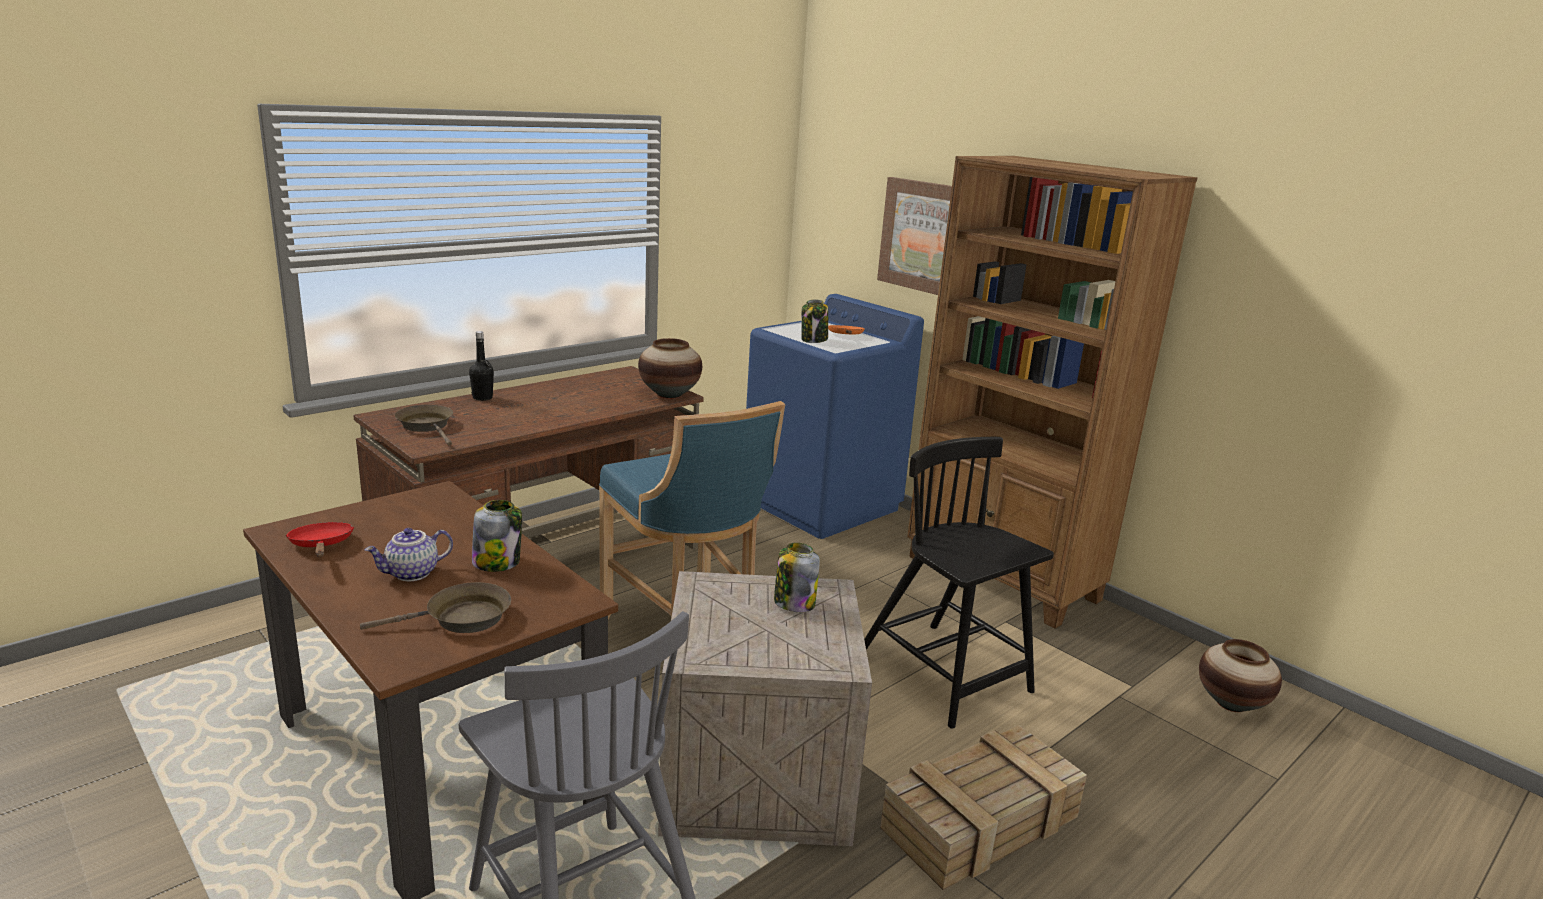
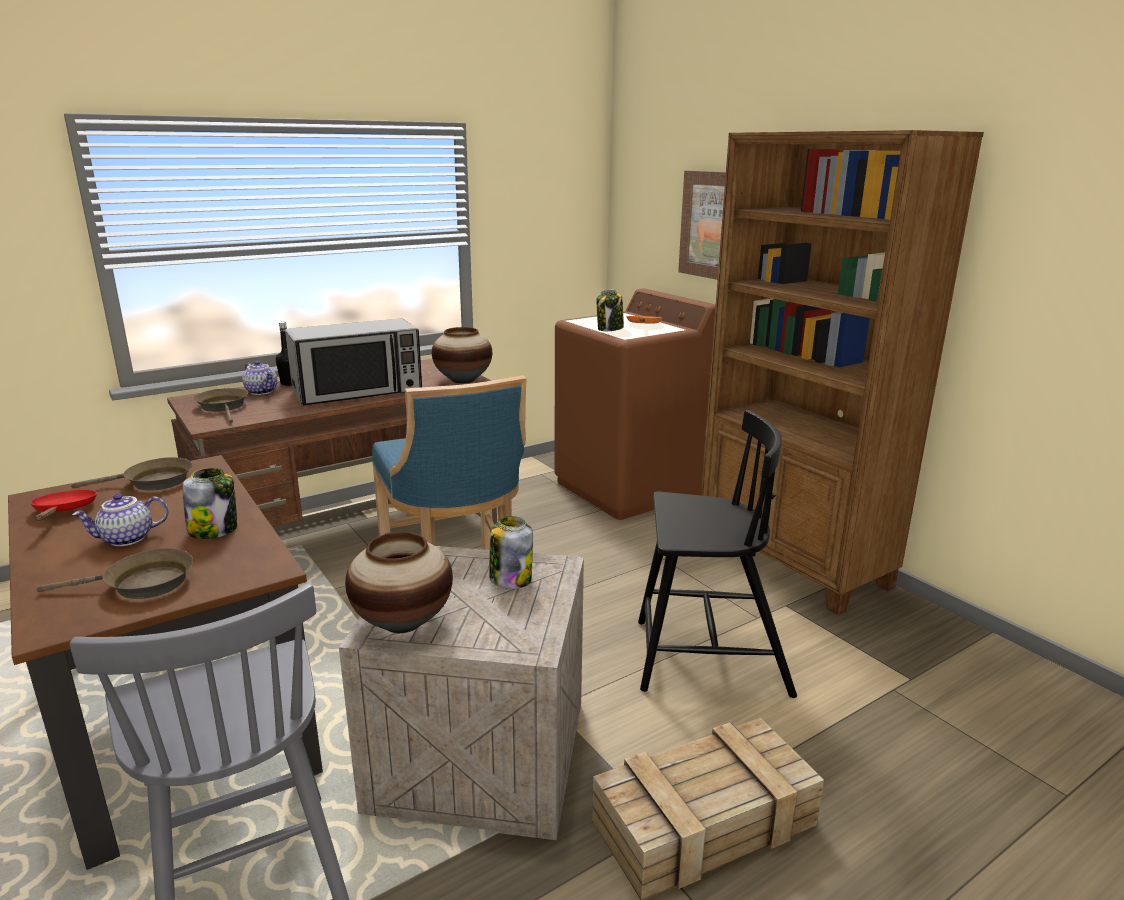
camera: 10 degrees right, 0 degrees up
blue washing machine [746,294,924,539] -> brown washing machine [554,288,716,520]
black chair [864,437,1054,729] -> black chair turned 120 degrees clockwise [638,410,797,698]
vase [1199,639,1282,712] -> vase moved to [345,532,453,633]
none -> brown frying pan [71,457,192,490]
none -> teapot [242,361,277,395]
none -> microwave [285,319,422,405]

